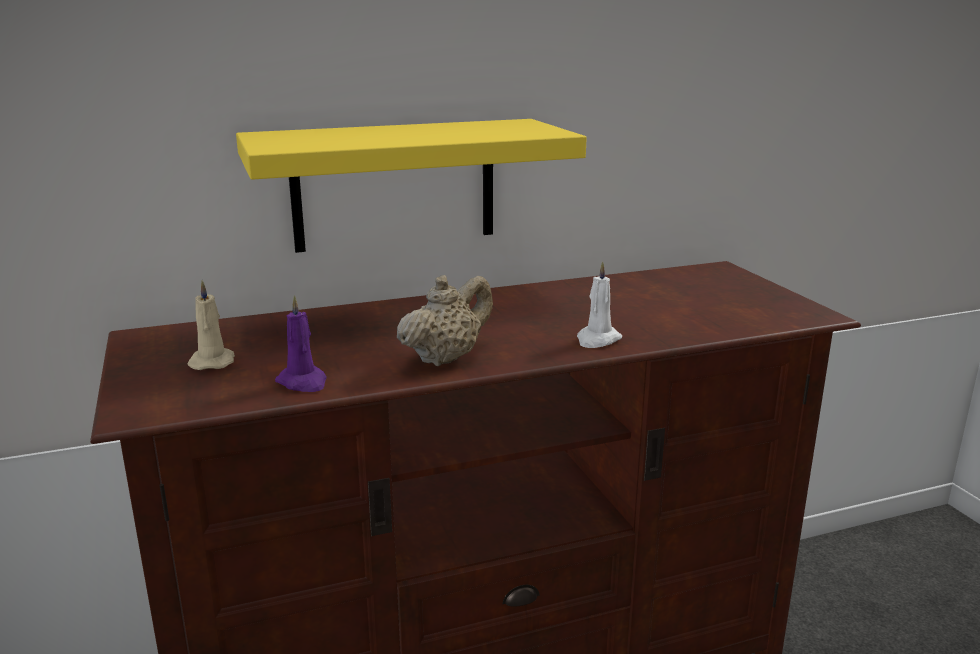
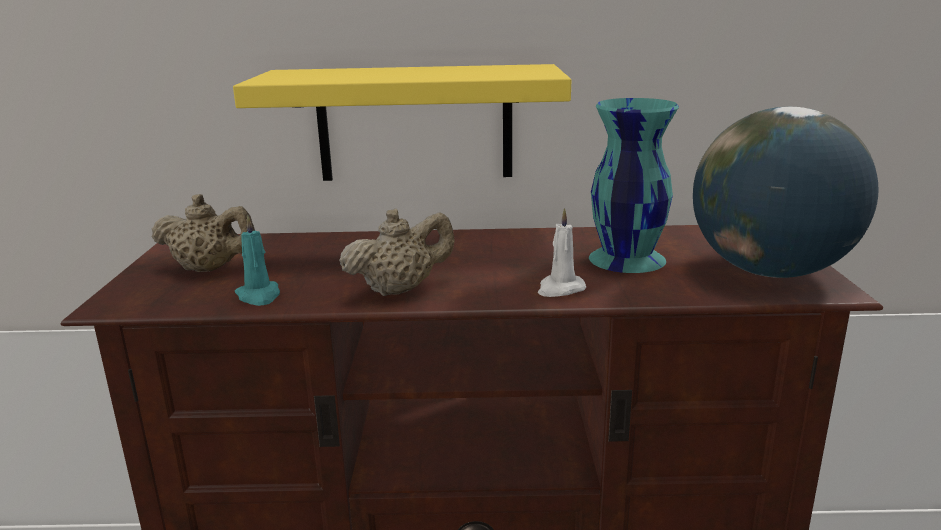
camera: 20 degrees right, 0 degrees up
beige candle [188,280,235,370] -> beige teapot [151,194,255,272]
purple candle [275,295,327,392] -> turquoise candle [235,215,280,306]
none -> turquoise vase [589,98,679,273]
none -> globe [693,107,878,278]

